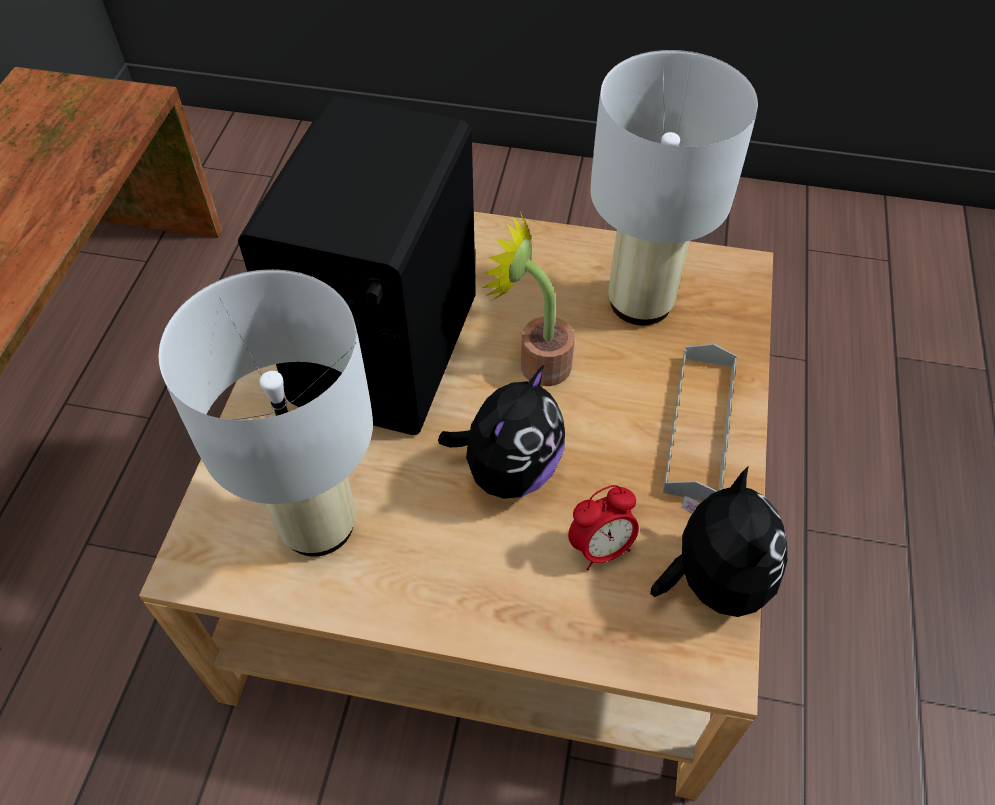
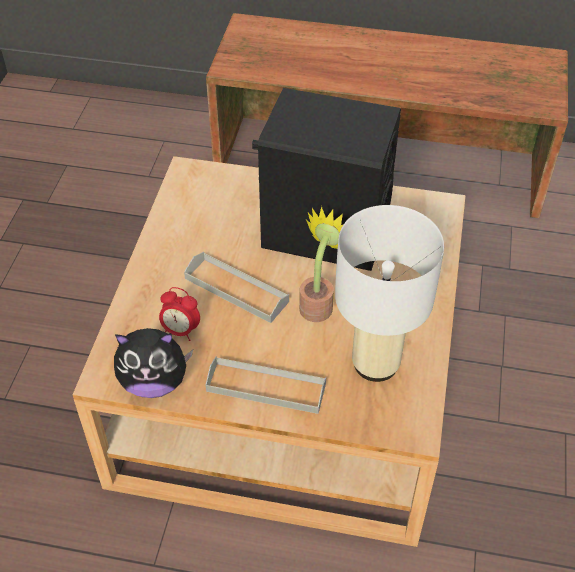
camera: 90 degrees right, 5 degrees down
white table lamp [159,269,373,556] -> none
plush toy [438,364,565,499] -> grey tray [184,252,289,323]
alarm clock [568,485,639,570] -> alarm clock turned 45 degrees counterclockwise [159,287,200,341]

